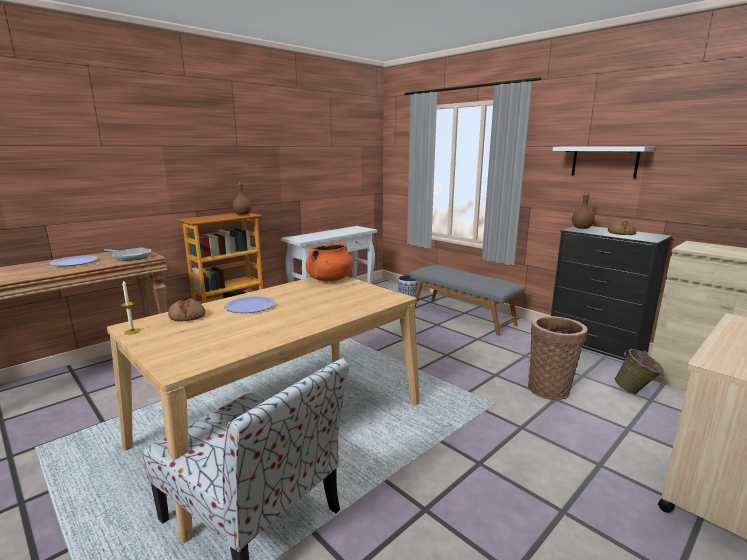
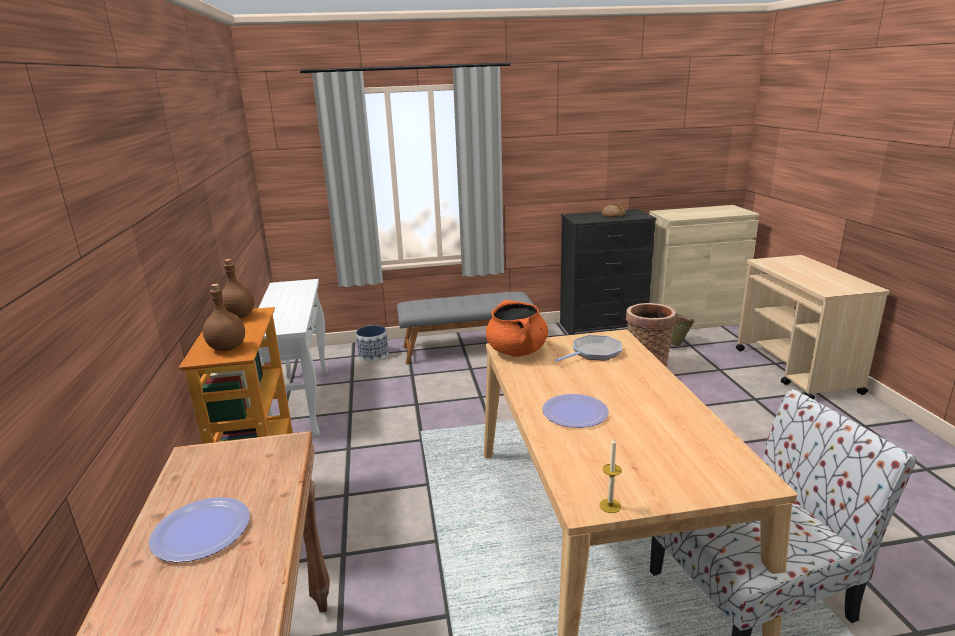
camera: 55 degrees left, 5 degrees up
frying pan [104,248,151,261] -> frying pan moved to [555,335,622,362]
bread [168,298,205,321] -> none
white shelf [553,147,654,178] -> none
brown bottle [572,192,595,229] -> brown bottle moved to [203,284,245,351]

